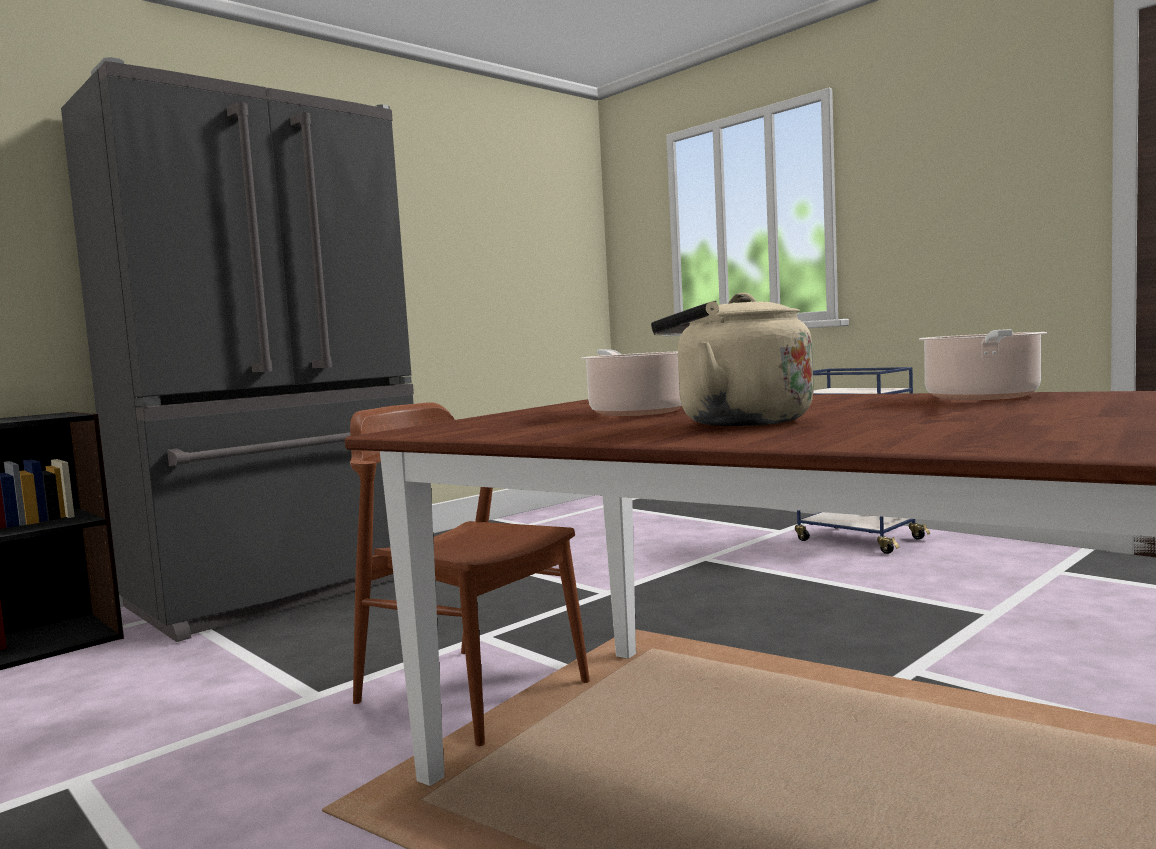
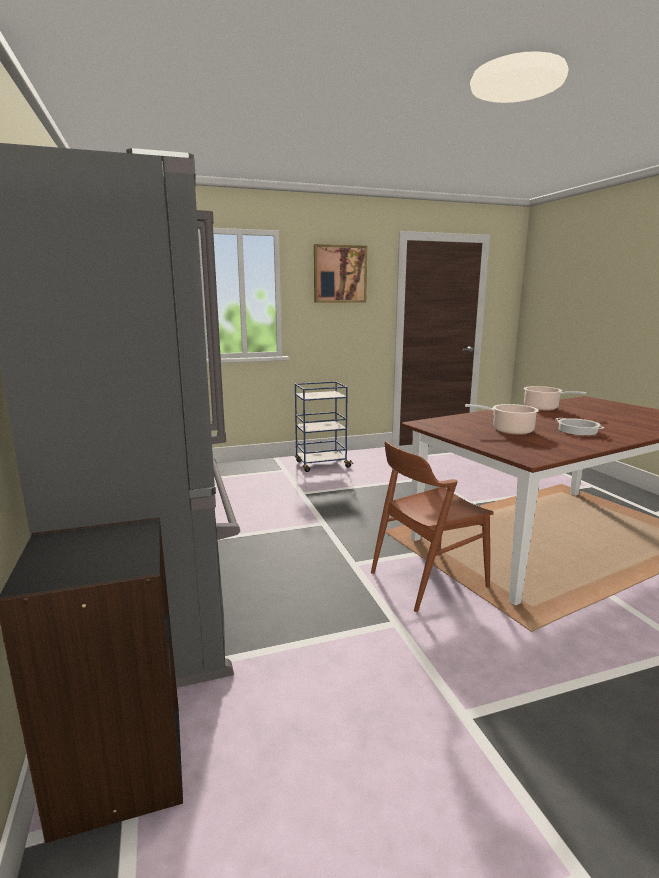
camera: 65 degrees left, 10 degrees up
beige kettle [651,293,814,426] -> cooking pot [556,418,605,435]
none -> picture [314,244,367,303]

